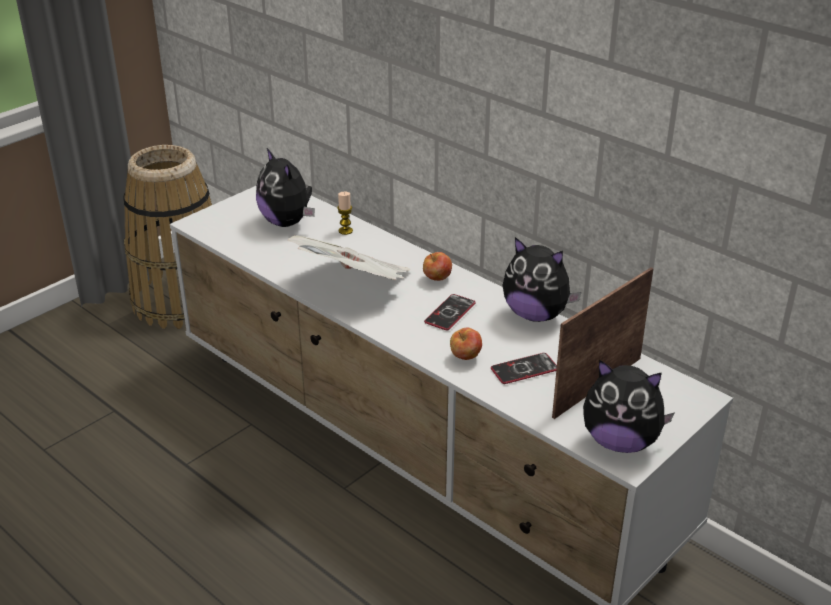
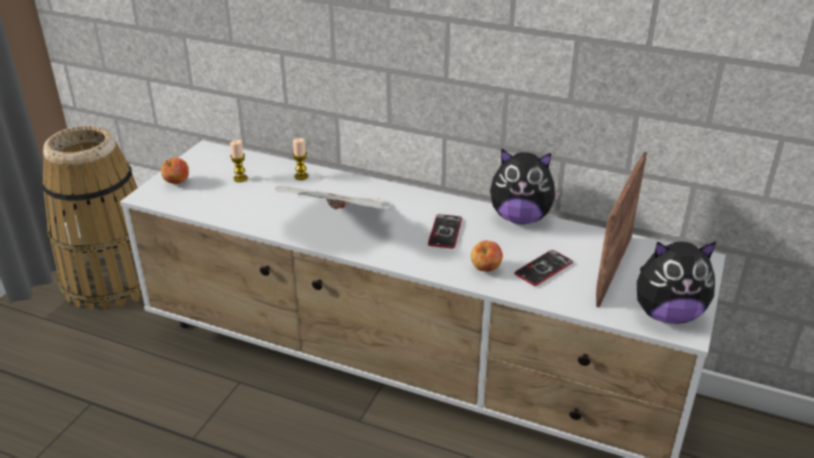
camera: 20 degrees left, 0 degrees up
plush toy [256,148,315,227] -> candle [230,140,248,182]
apple [423,252,452,281] -> apple moved to [161,157,189,184]

